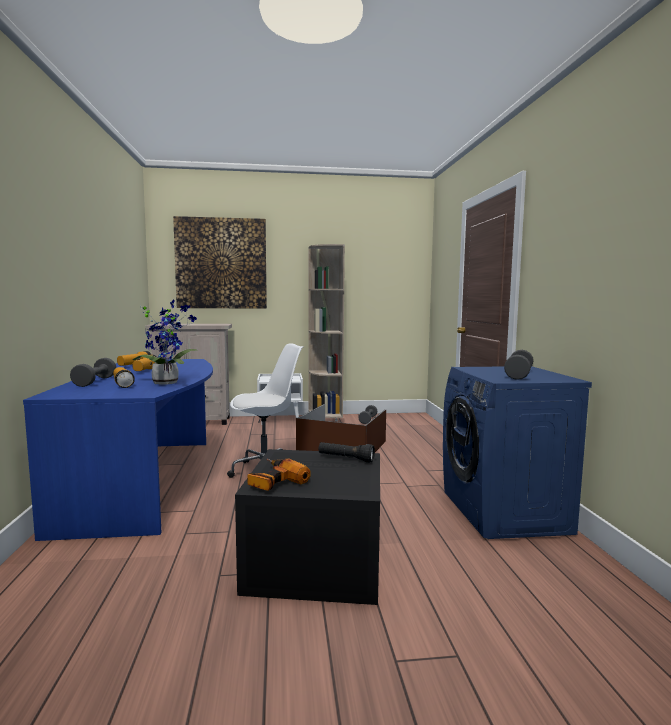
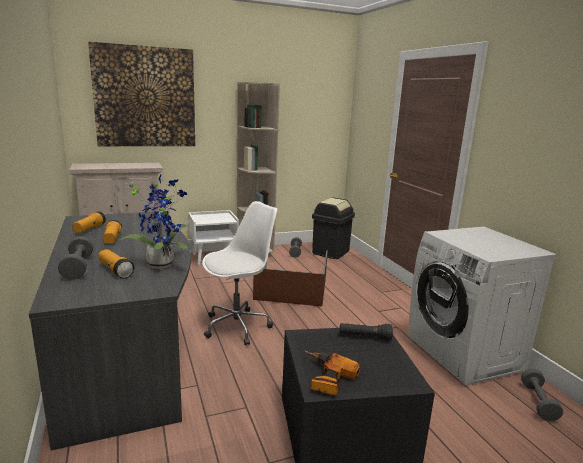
camera: 15 degrees left, 10 degrees up
blue desk [23,359,213,541] -> grey desk [29,212,191,451]
blue washing machine [443,367,592,539] -> white washing machine [408,227,556,385]
grey dumbbell [504,350,533,380] -> grey dumbbell moved to [521,369,563,421]
none -> black trash can [312,197,355,259]

